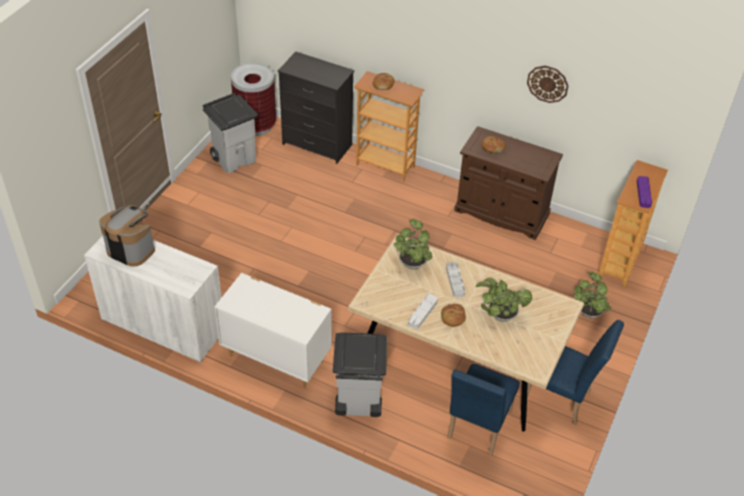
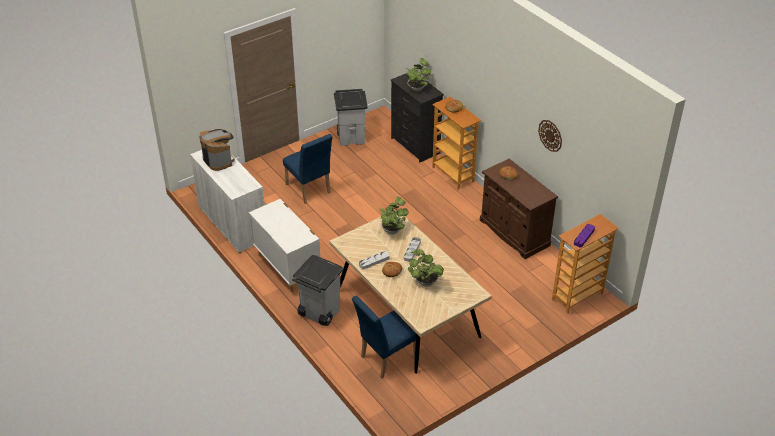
camera: 30 degrees right, 5 degrees down
trash can [231,63,276,136] -> none
blue chair [527,320,624,425] -> blue chair moved to [283,134,332,204]
potted plant [573,272,611,318] -> potted plant moved to [405,58,431,92]

